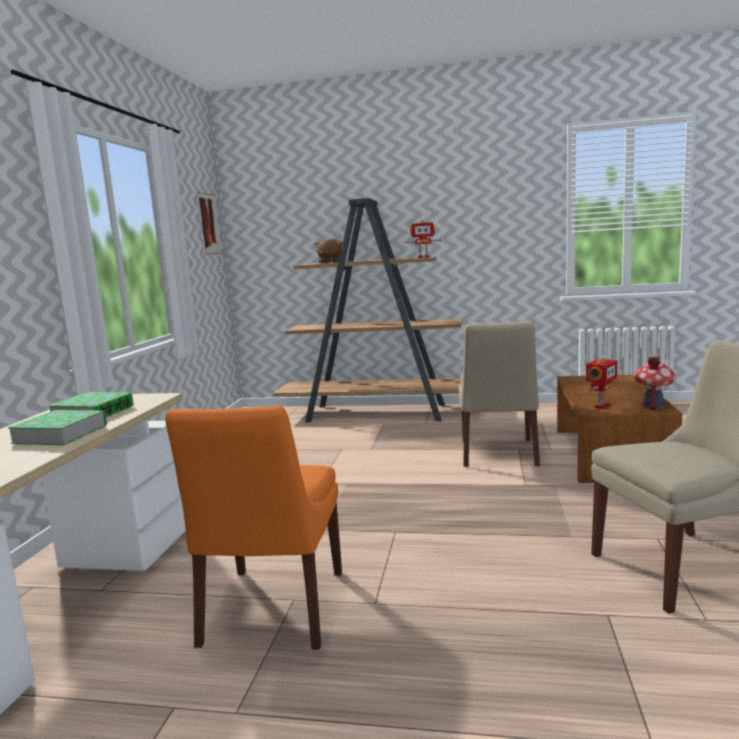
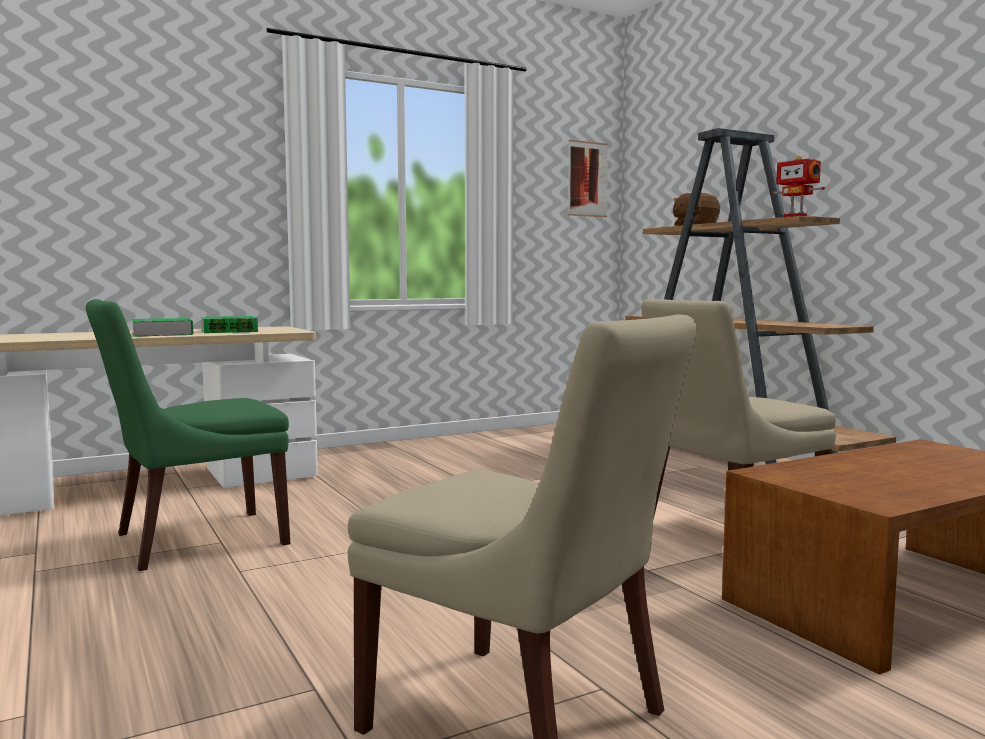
camera: 50 degrees right, 5 degrees down
orange chair [165,406,342,650] -> green chair [86,299,290,571]
toy robot [586,357,617,409] -> none
toy house [634,356,676,410] -> none

